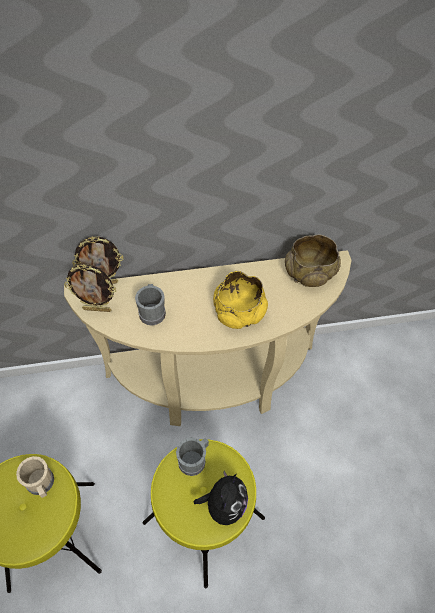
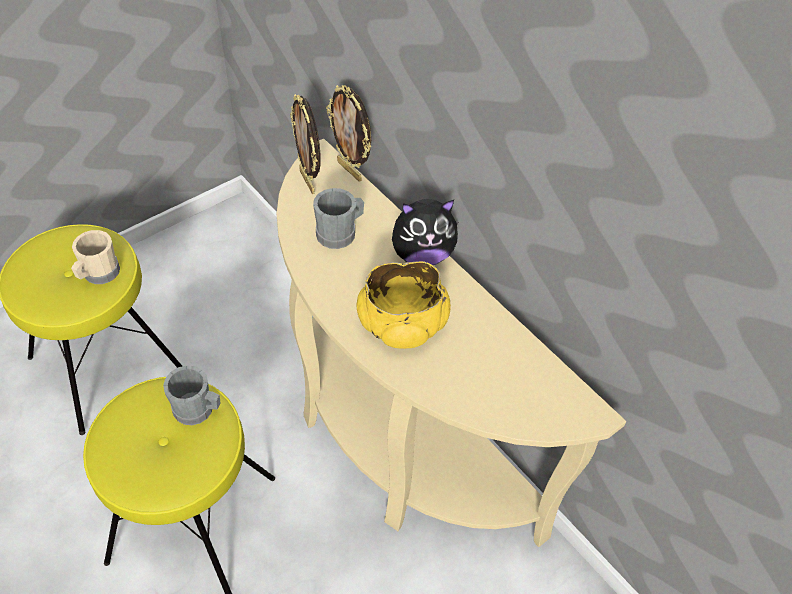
camera: 60 degrees right, 5 degrees down
plush toy [194,471,248,525] -> plush toy moved to [392,199,459,265]
beige bowl [285,234,341,287] -> none

